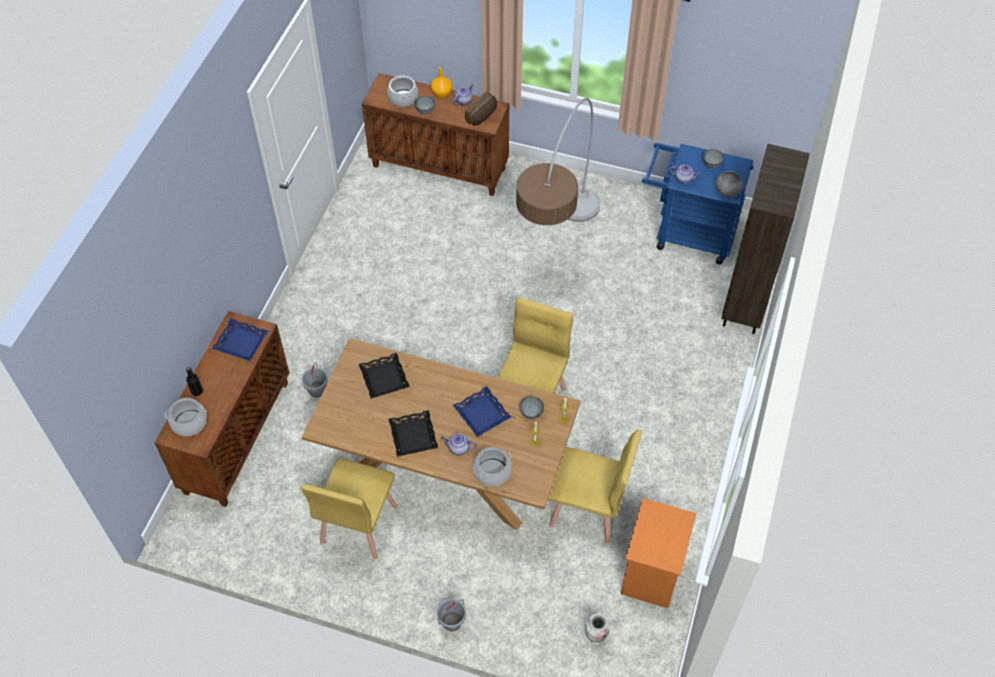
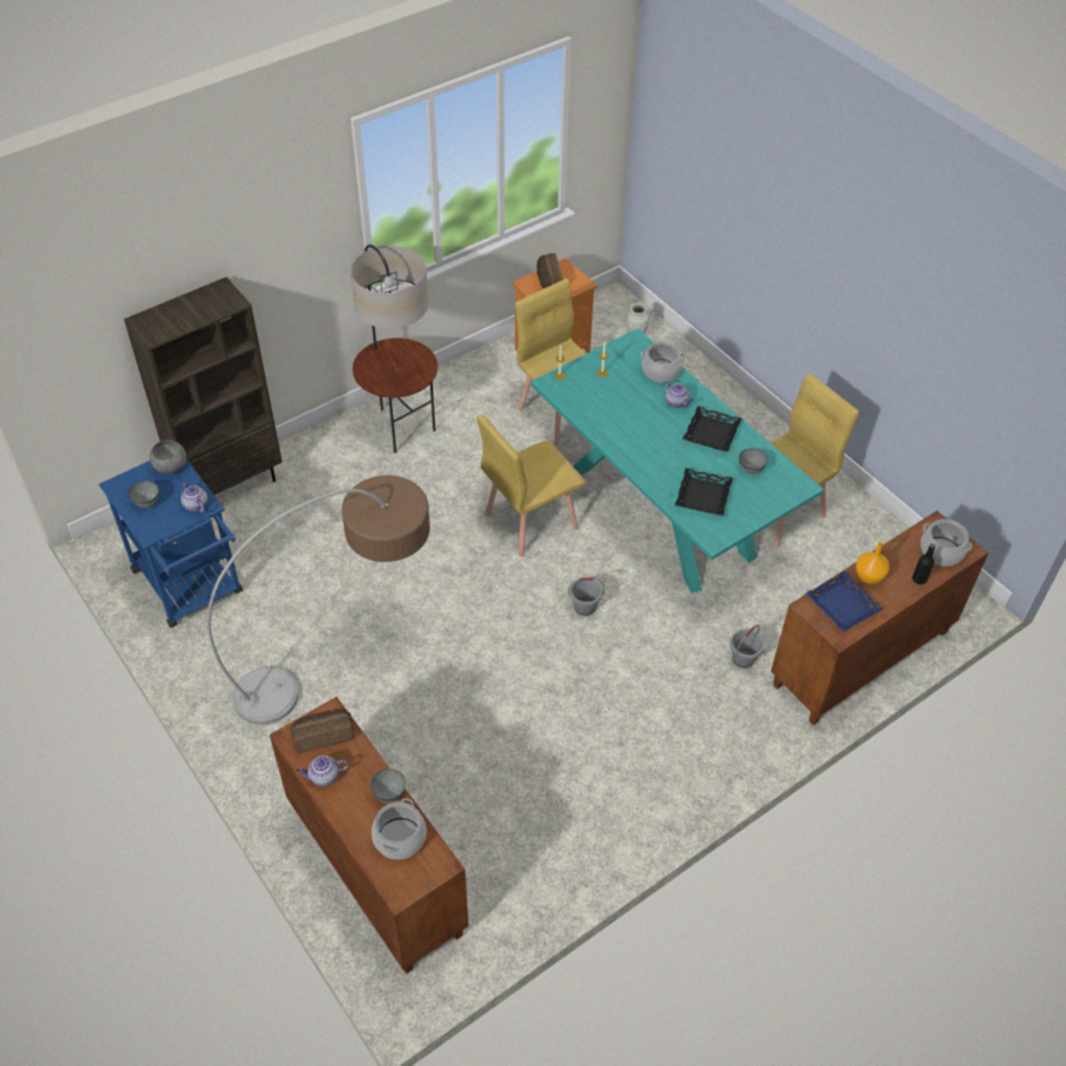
camera: 145 degrees left, 5 degrees down
brown dining table [302,338,580,530] -> turquoise dining table [530,328,824,593]
orange vase [431,67,452,98] -> orange vase moved to [856,542,889,584]
grey bucket [437,599,466,631] -> grey bucket moved to [568,577,604,616]
blue tray [453,386,511,437] -> none
grey bowl [520,396,544,419] -> grey bowl moved to [739,448,767,474]
none -> floor lamp [351,245,438,453]
none -> bread [537,253,563,289]

